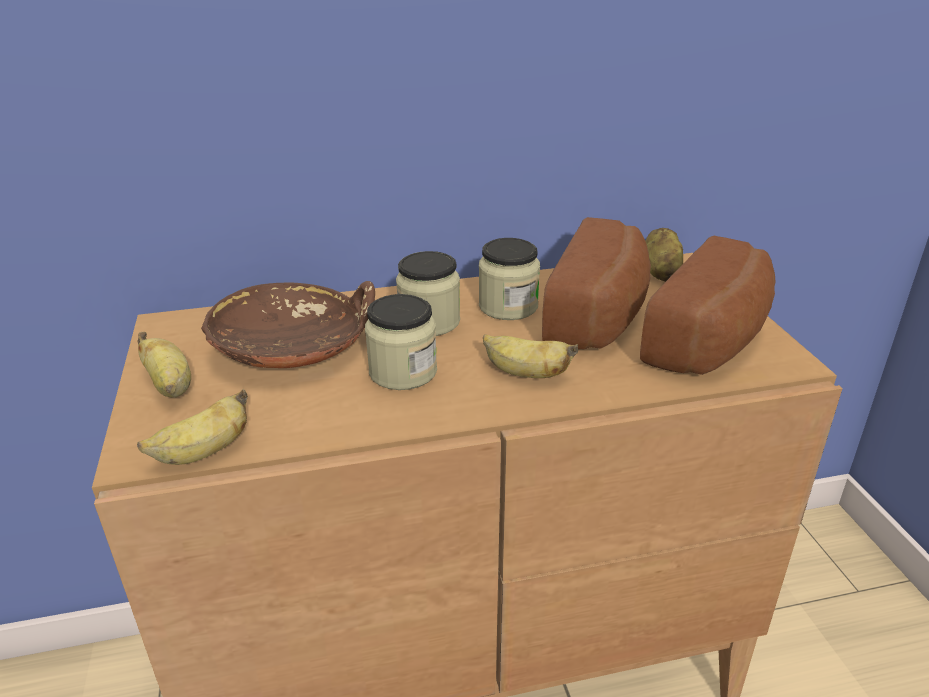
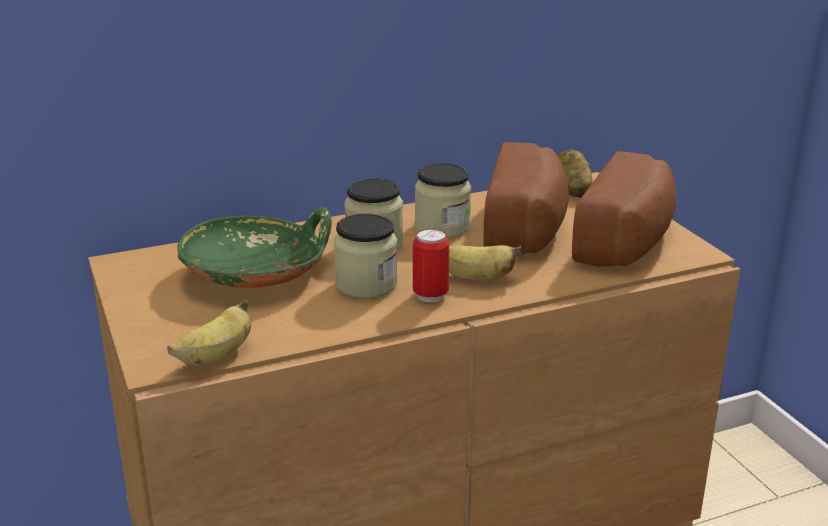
camera: 10 degrees left, 5 degrees down
banana [137,332,191,398] -> none
brown bowl [201,281,375,368] -> green bowl [177,207,332,288]
none -> can [413,229,449,302]

